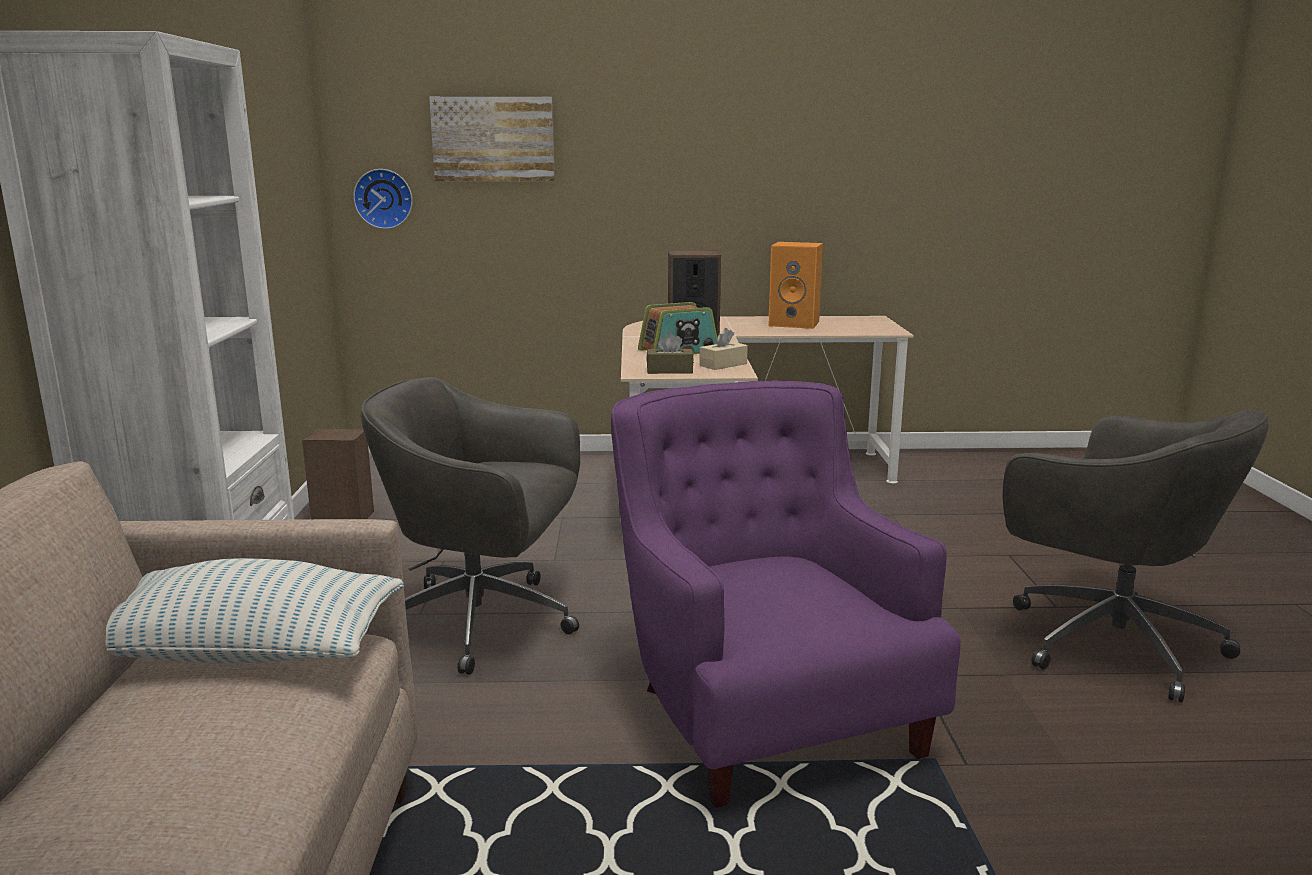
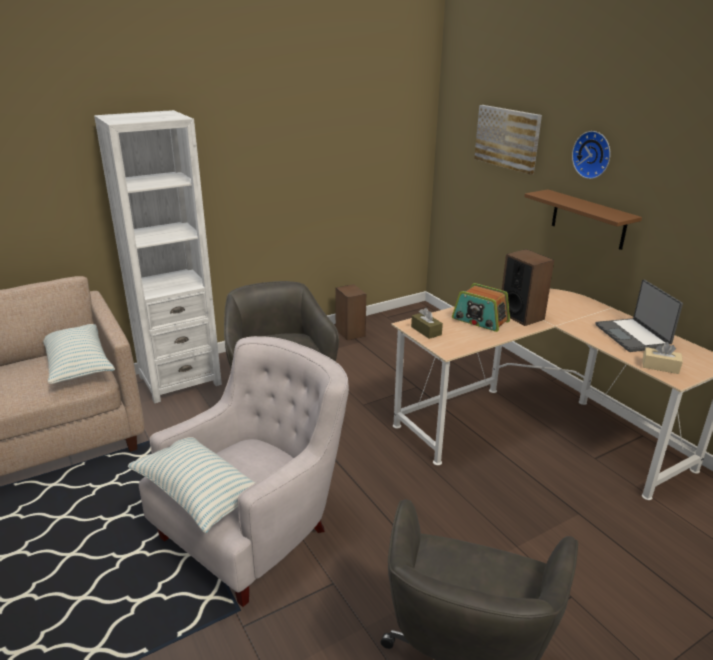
camera: 60 degrees right, 10 degrees up
wall clock [353,169,413,229] -> wall clock moved to [572,131,611,179]
purple armchair [611,381,961,808] -> white armchair [139,336,349,607]
beige tissue box [699,328,748,370] -> beige tissue box moved to [643,342,683,374]
orange speaker [768,242,823,329] -> laptop [596,280,683,352]
none -> pillow [128,437,256,533]
none -> brown shelf [524,190,642,250]

